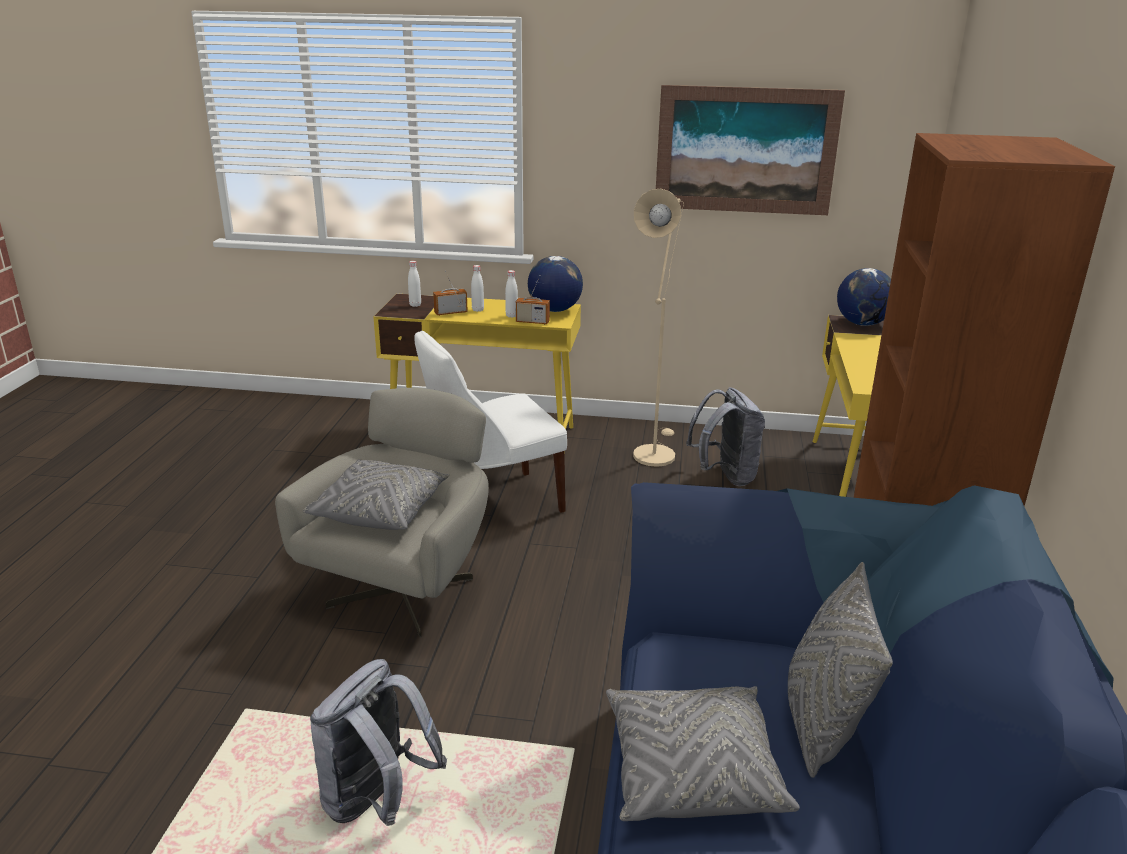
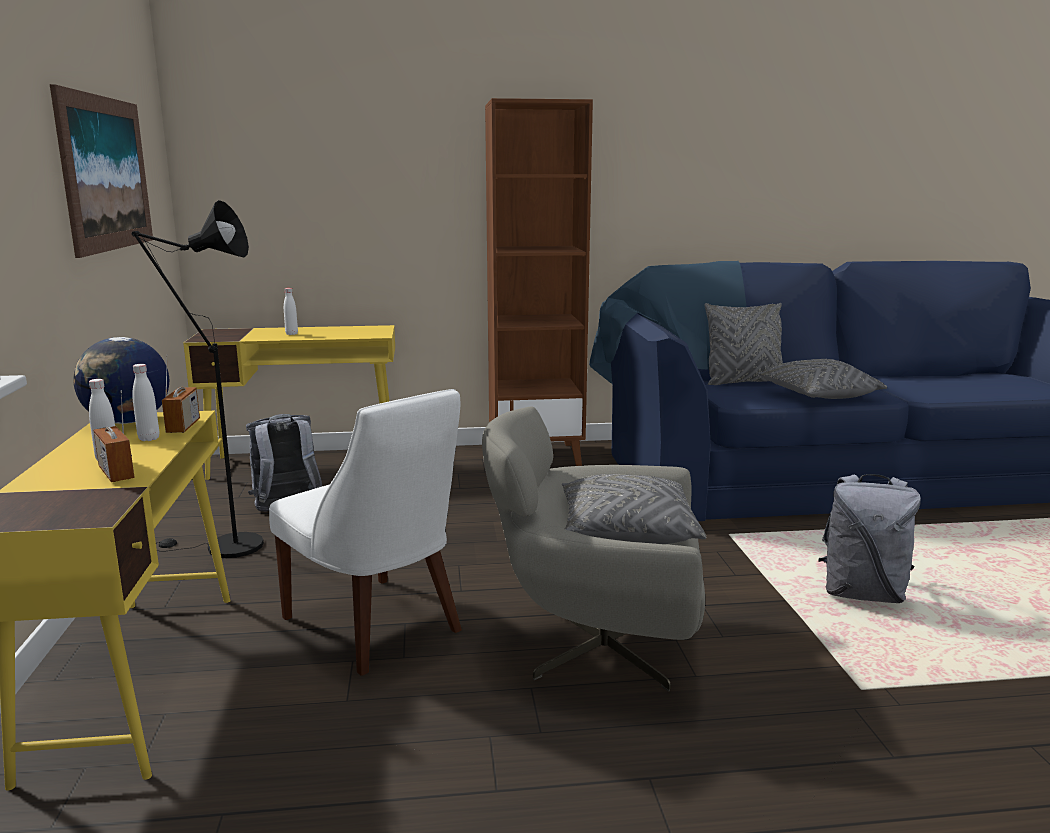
camera: 105 degrees left, 10 degrees down
white bottle [408,261,421,307] -> white bottle moved to [284,288,298,335]
beige floor lamp [633,188,684,467] -> black floor lamp [131,200,264,558]
globe [837,268,891,326] -> none

